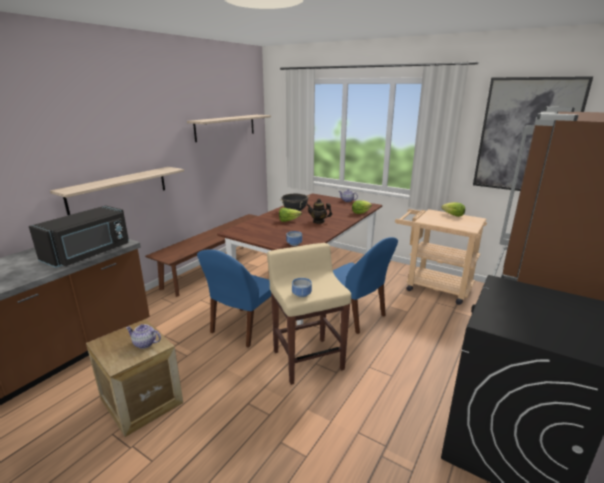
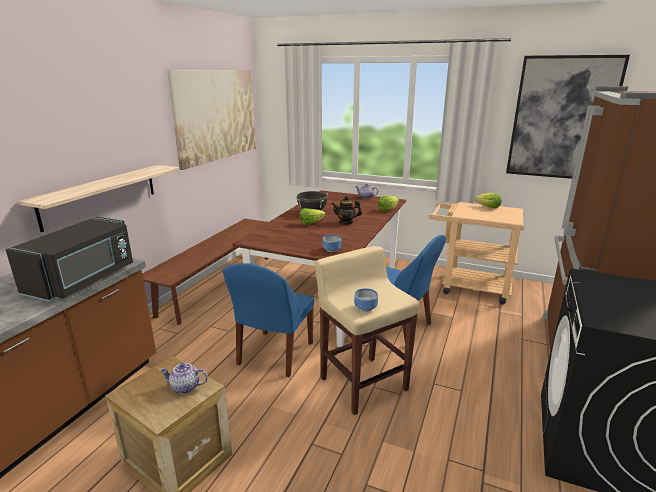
camera: 10 degrees left, 0 degrees up
shelf [187,115,271,142] -> picture [167,70,256,170]

